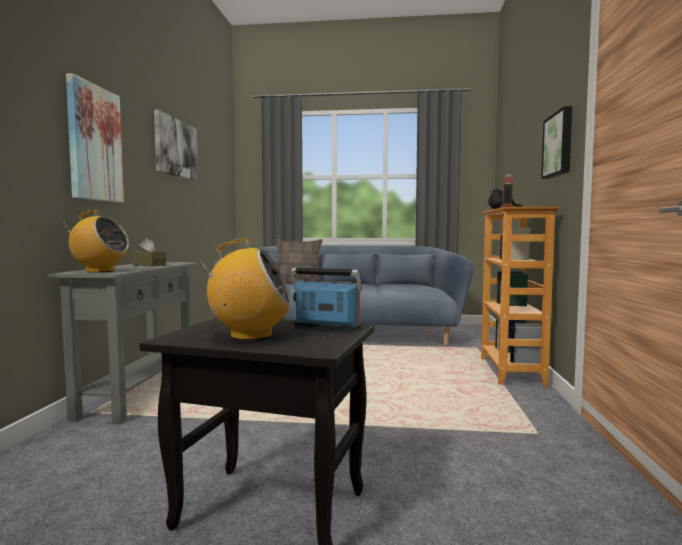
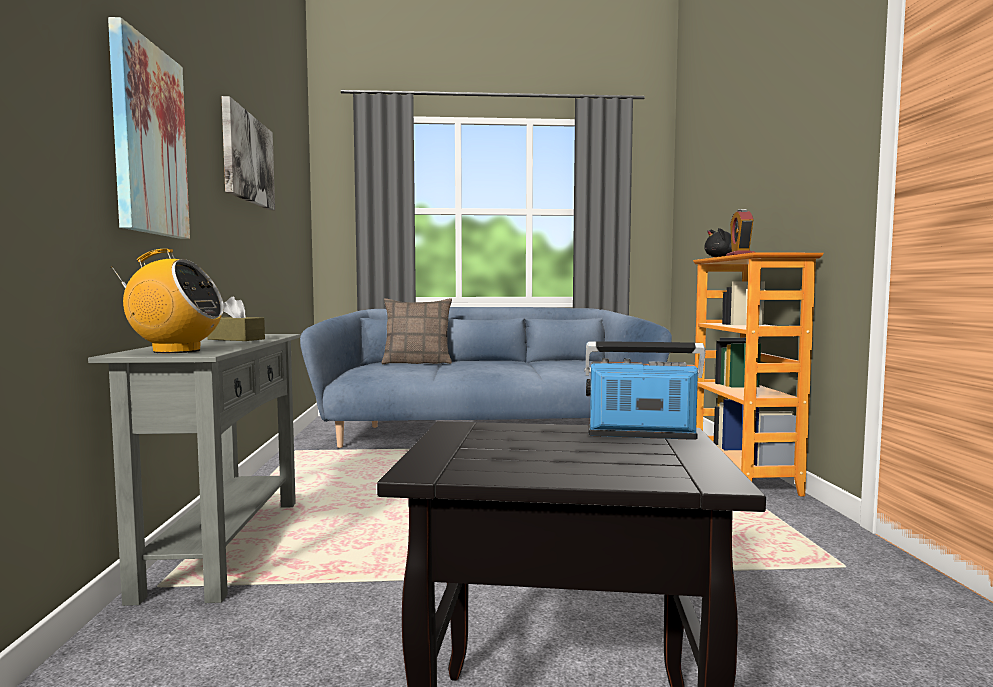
camera: 10 degrees left, 0 degrees up
radio [199,239,293,340] -> none
picture [541,106,572,179] -> none

